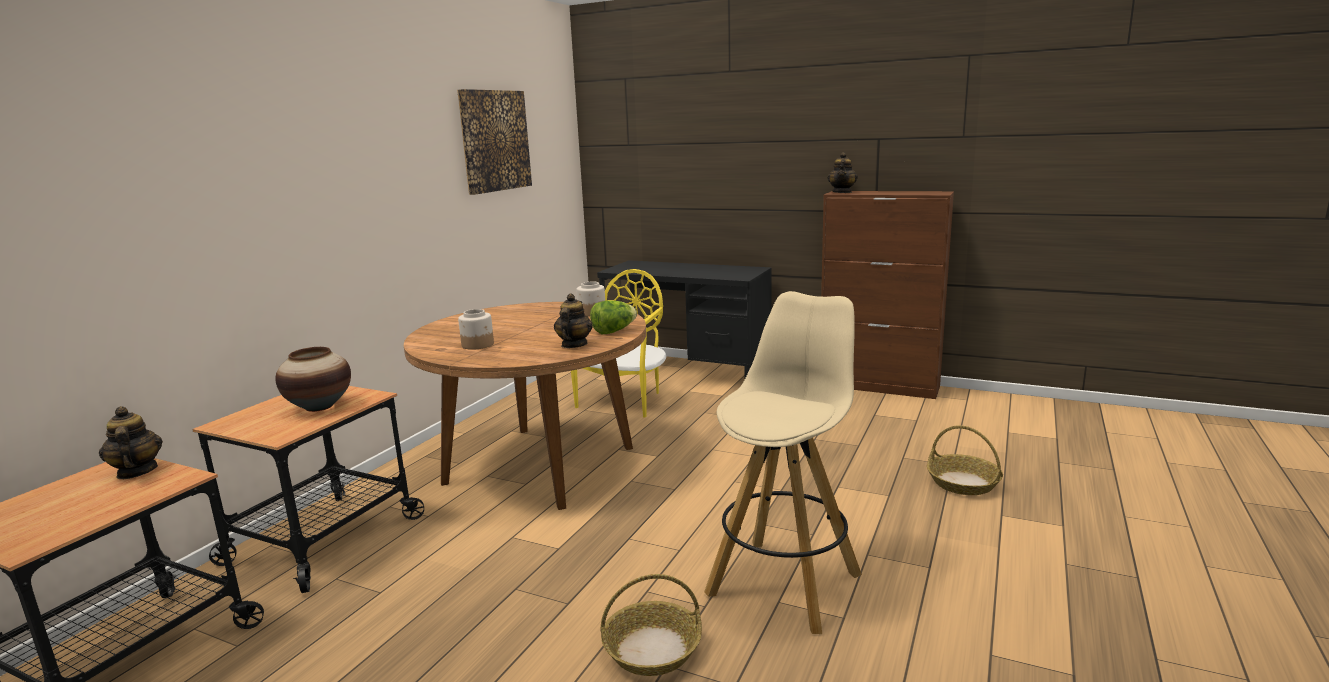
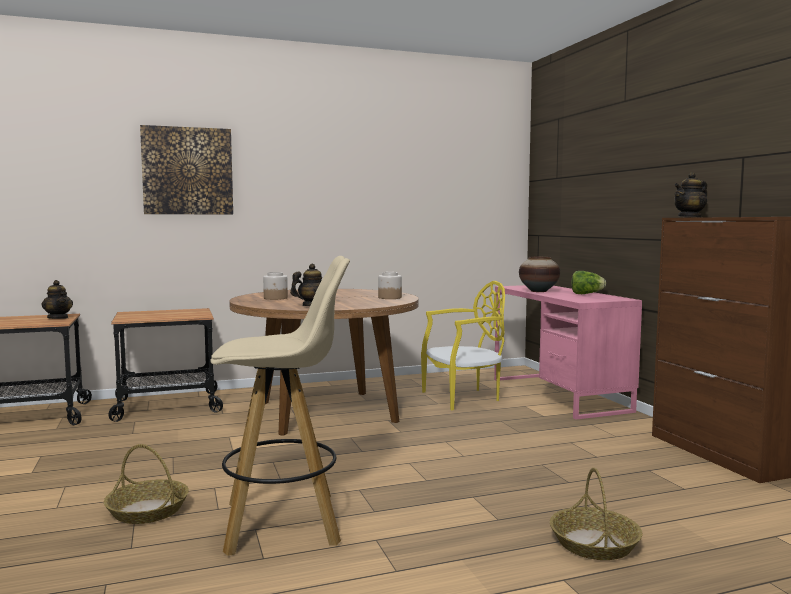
camera: 45 degrees right, 10 degrees down
teapot [99,406,163,479] -> teapot turned 120 degrees clockwise [41,280,73,319]
vase [275,347,351,412] -> vase moved to [519,257,560,292]
picture [457,89,532,195] -> picture moved to [140,125,233,215]
lettuce [590,300,637,334] -> lettuce moved to [571,271,606,294]
black desk [597,260,772,378] -> pink desk [494,285,642,420]

